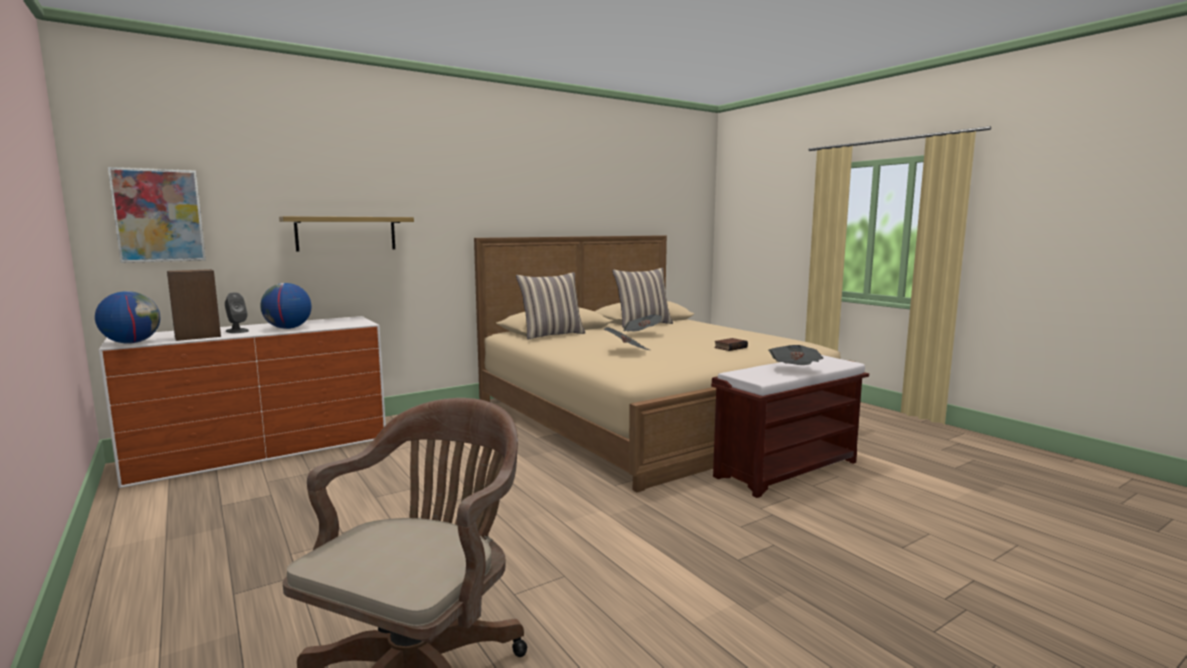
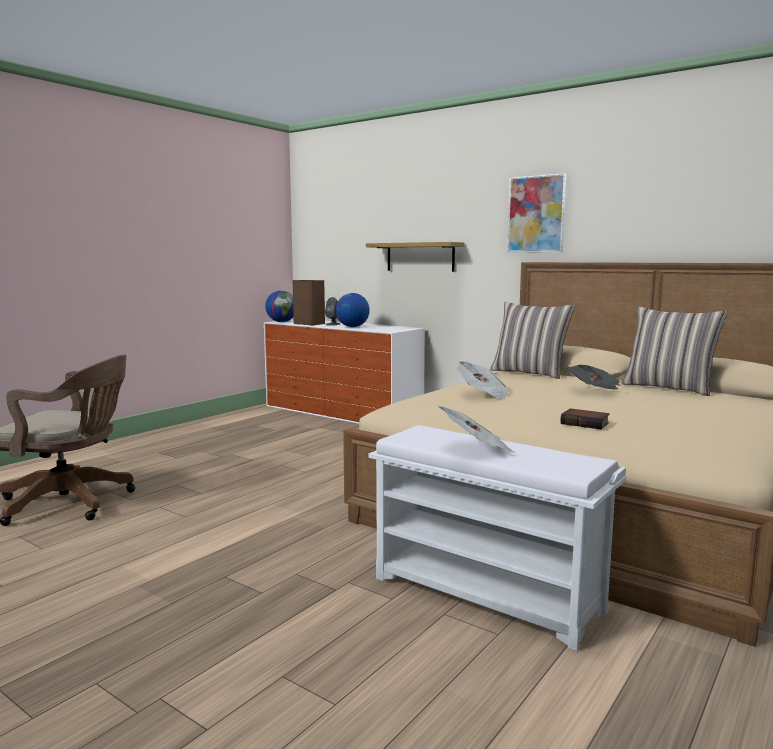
camera: 70 degrees right, 0 degrees up
picture [108,167,206,263] -> picture moved to [507,173,566,253]
brown bench [711,355,869,498] -> white bench [369,425,626,651]

